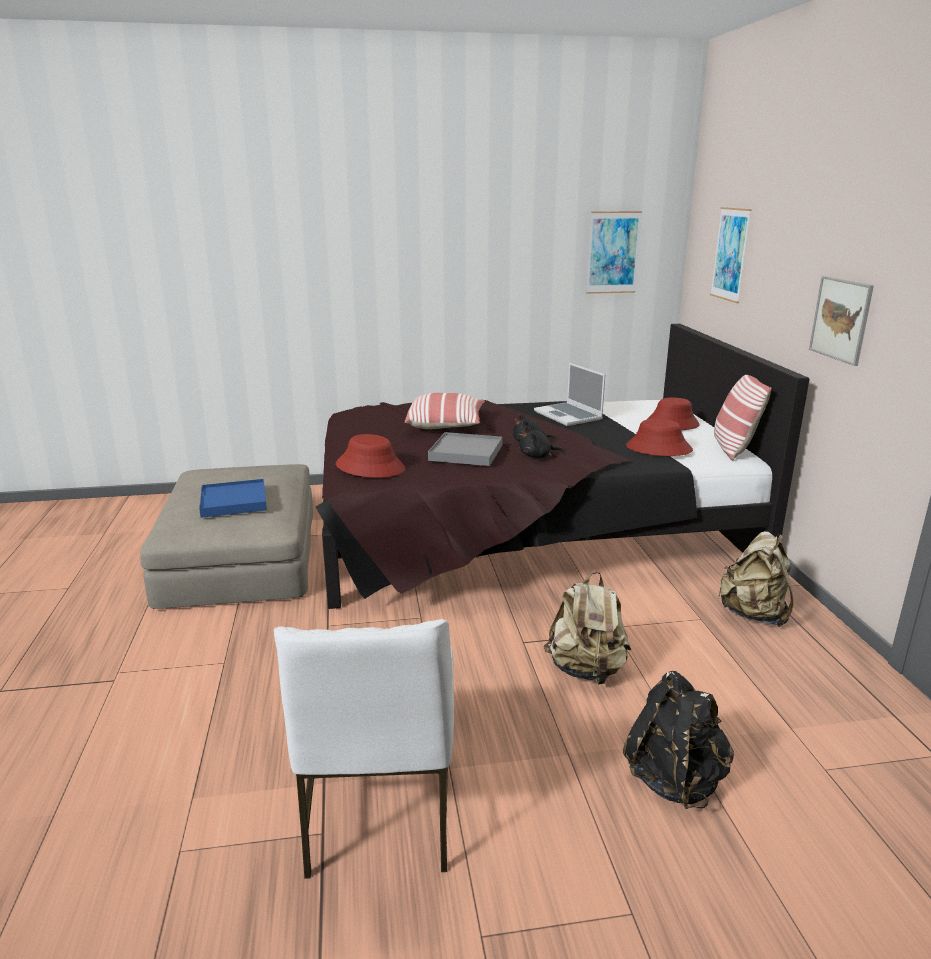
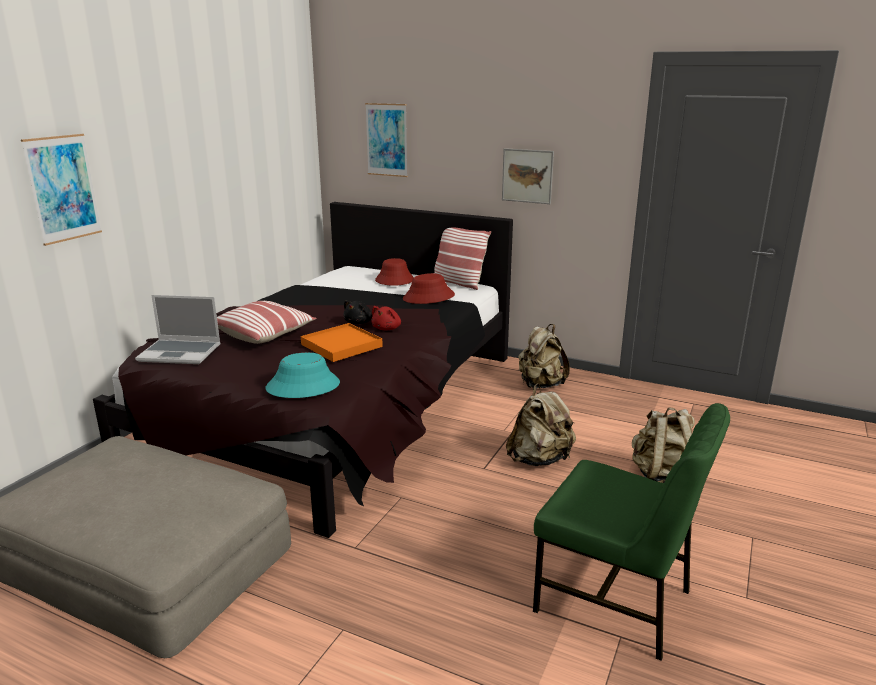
camera: 55 degrees left, 0 degrees up
blue tray [199,479,267,518] -> none
white chair [274,619,454,879] -> green chair [533,403,730,661]
red hat [336,434,405,478] -> turquoise hat [265,352,340,398]
grey tray [428,432,503,466] -> orange tray [301,323,383,362]
black plush toy [519,426,563,458] -> red plush toy [371,306,401,330]
laptop [534,363,605,426] -> laptop moved to [135,295,221,364]
picture [586,211,642,294] -> picture moved to [21,134,102,246]
black backpack [623,671,734,809] -> beige backpack [632,407,695,483]

